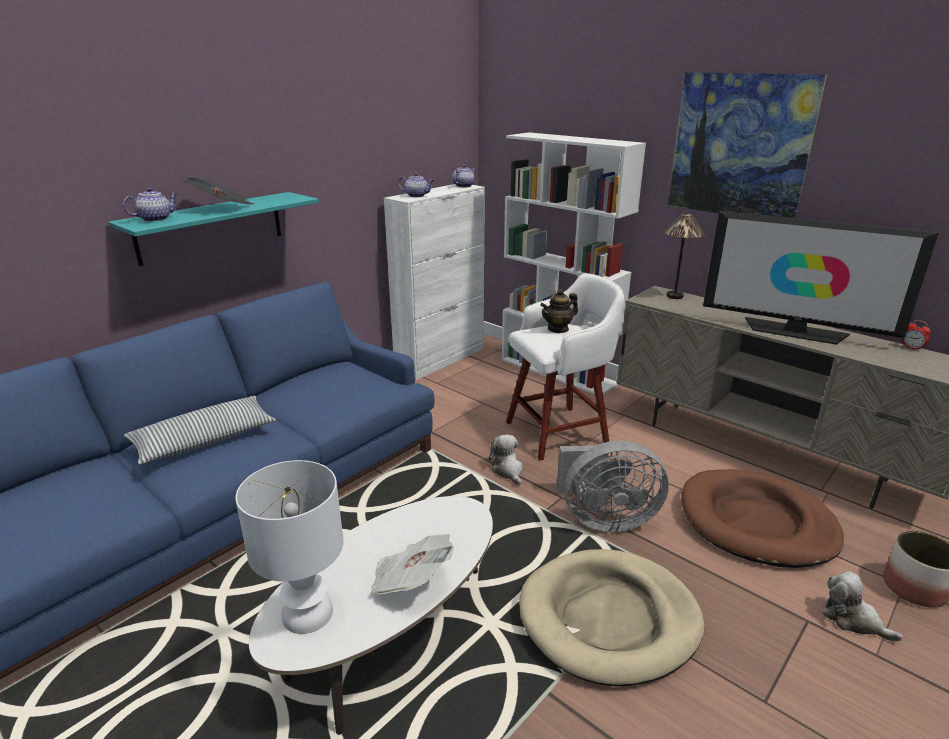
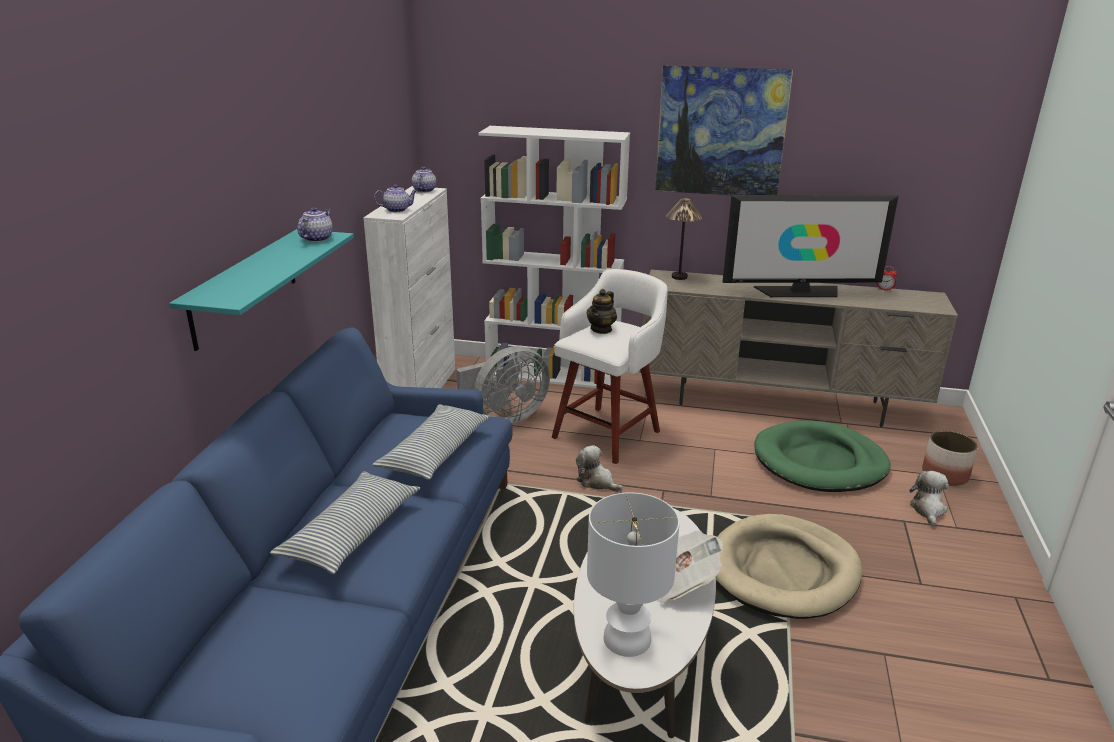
camera: 30 degrees left, 0 degrees up
teapot [123,187,178,222] -> teapot moved to [298,207,333,242]
newspaper [183,178,254,205] -> none
grey fan [557,441,669,532] -> grey fan moved to [456,346,550,423]
brown dog bed [681,469,844,568] -> green dog bed [755,420,891,492]
plush toy [822,571,903,641] -> plush toy turned 90 degrees clockwise [909,471,949,527]
none -> pillow [372,404,491,480]

